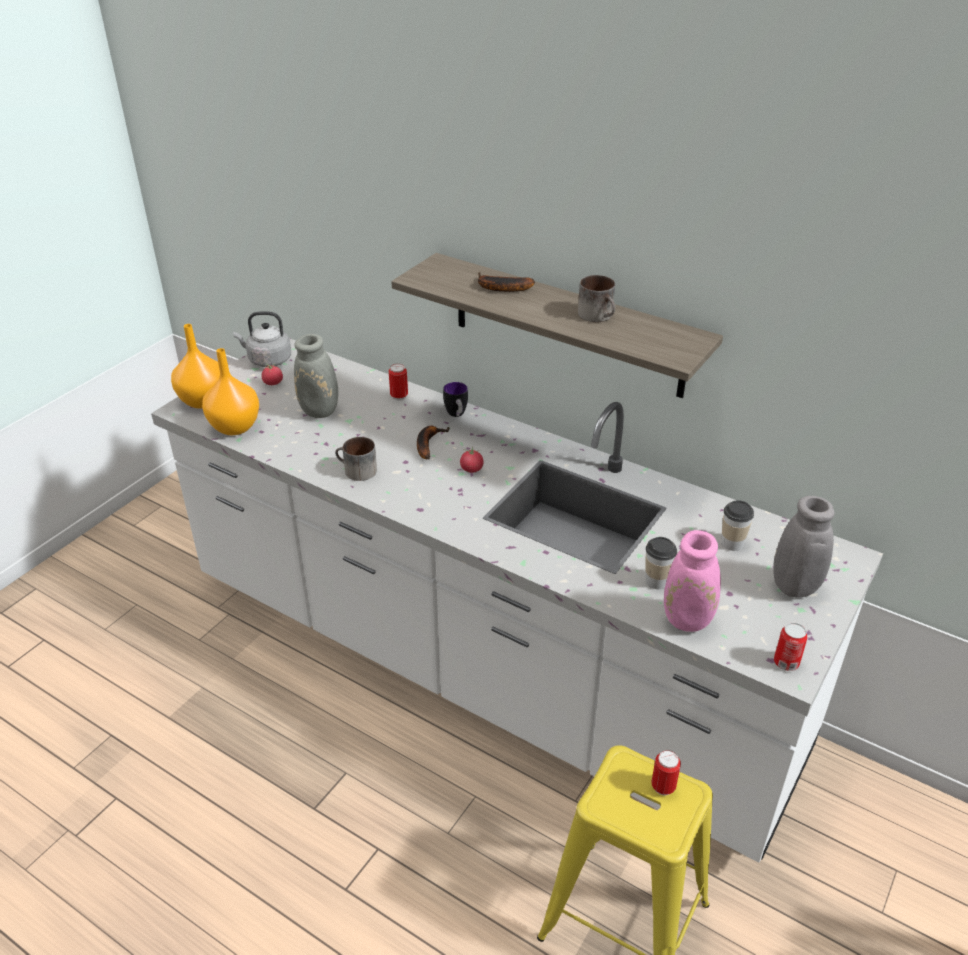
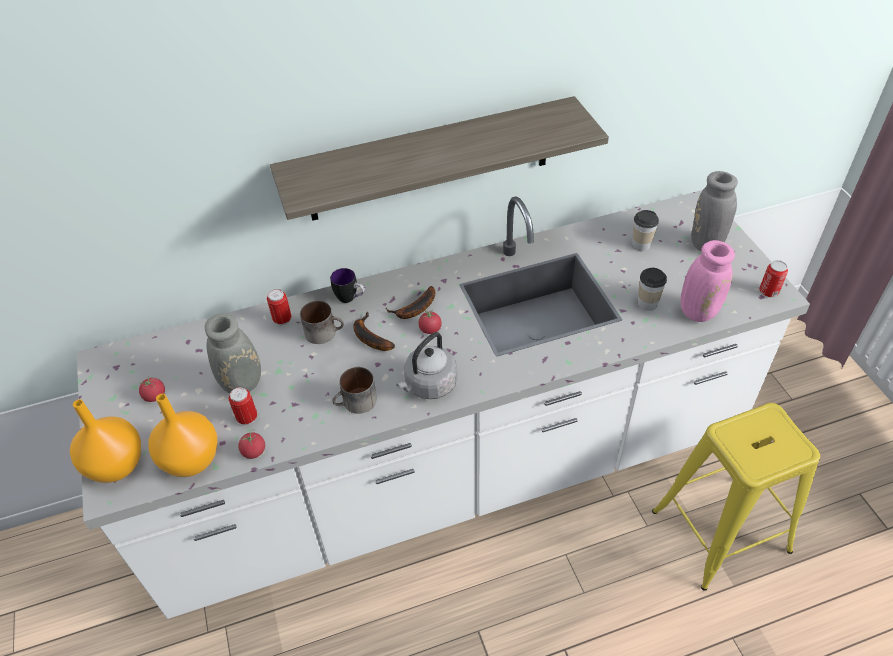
camera: 50 degrees left, 10 degrees up
grey kettle [233,311,291,367] -> grey kettle moved to [396,332,458,399]
banana [478,272,535,292] -> banana moved to [386,286,435,319]
mug [578,275,615,322] -> mug moved to [300,301,344,344]
can [651,750,681,795] -> can moved to [229,387,257,425]
none -> tomato [238,430,265,459]

